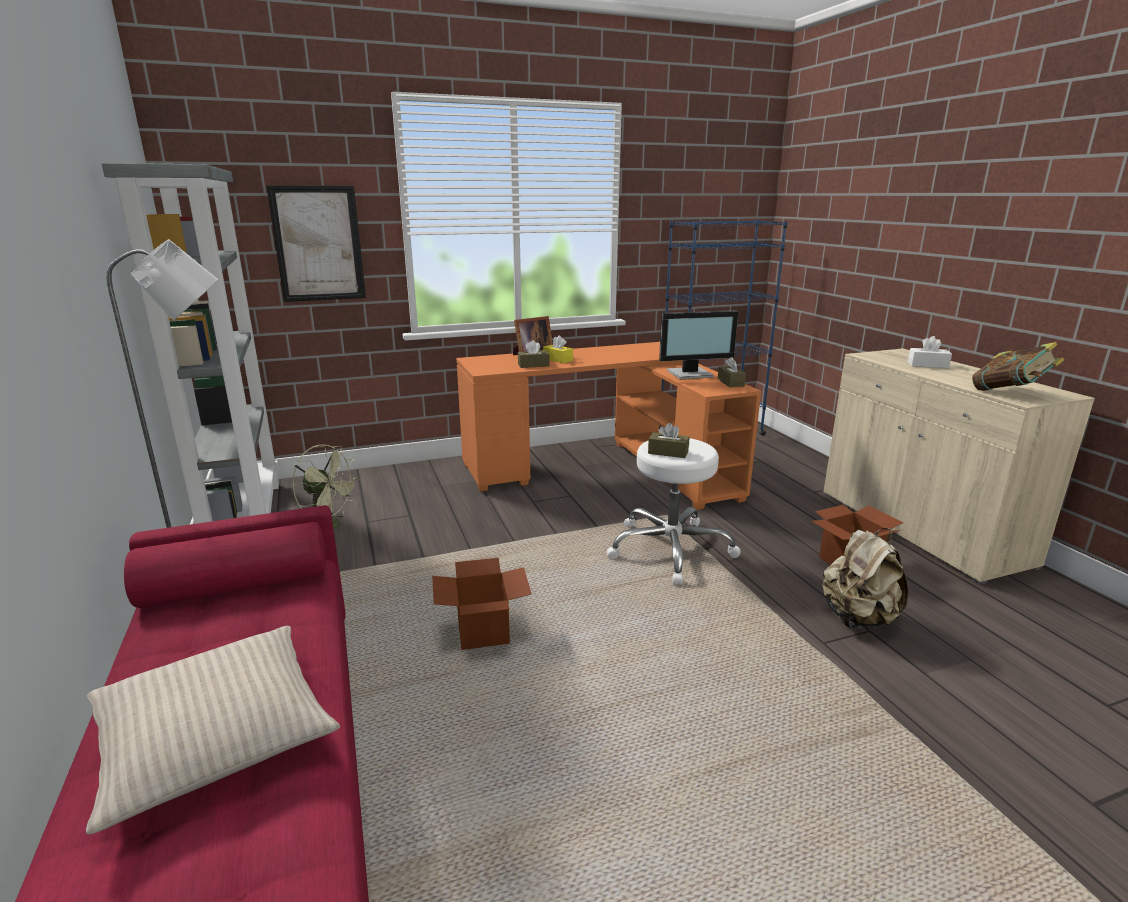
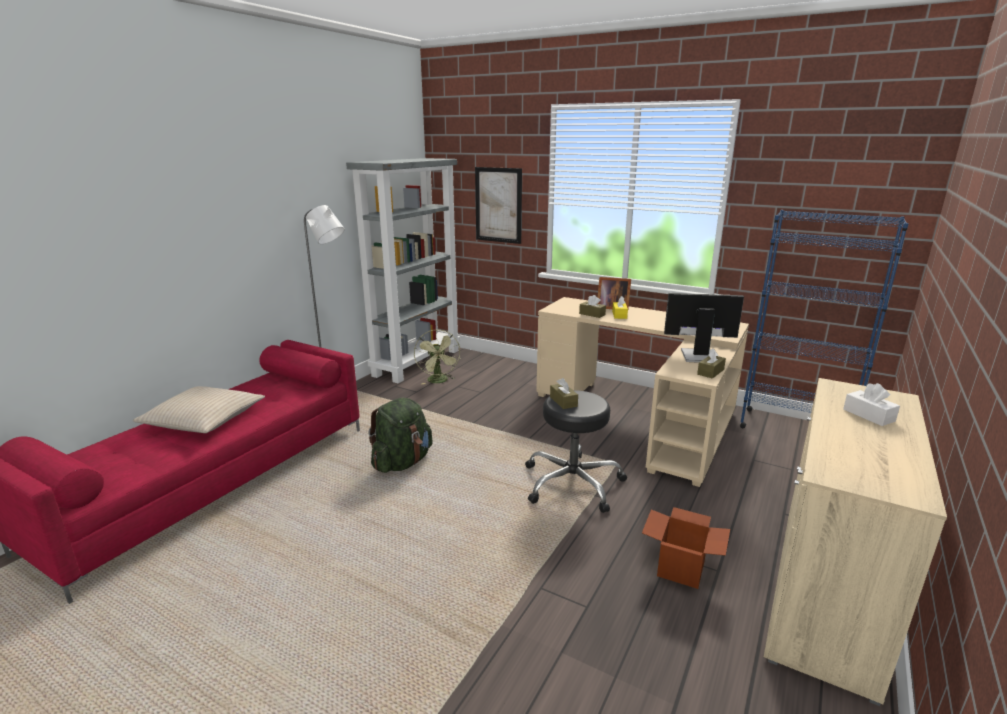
camera: 50 degrees right, 0 degrees up
cardboard box [432,558,532,650] -> green backpack [368,398,433,473]
orange desk [456,342,761,510] -> beige desk [536,297,749,487]
white stool [606,438,740,585] -> black stool [525,390,627,513]
monitor [659,310,738,379] -> monitor turned 150 degrees clockwise [664,293,744,363]
beige backpack [822,528,908,629] -> none
book [972,342,1064,391] -> none

